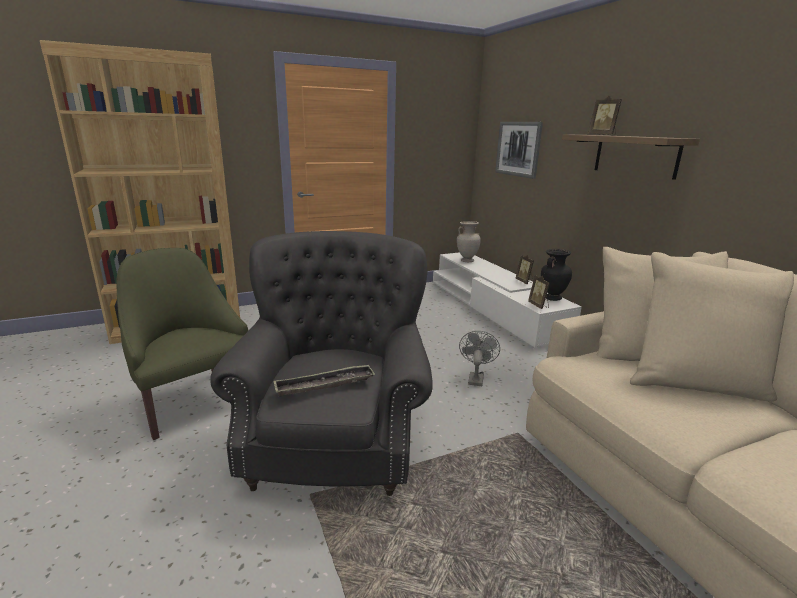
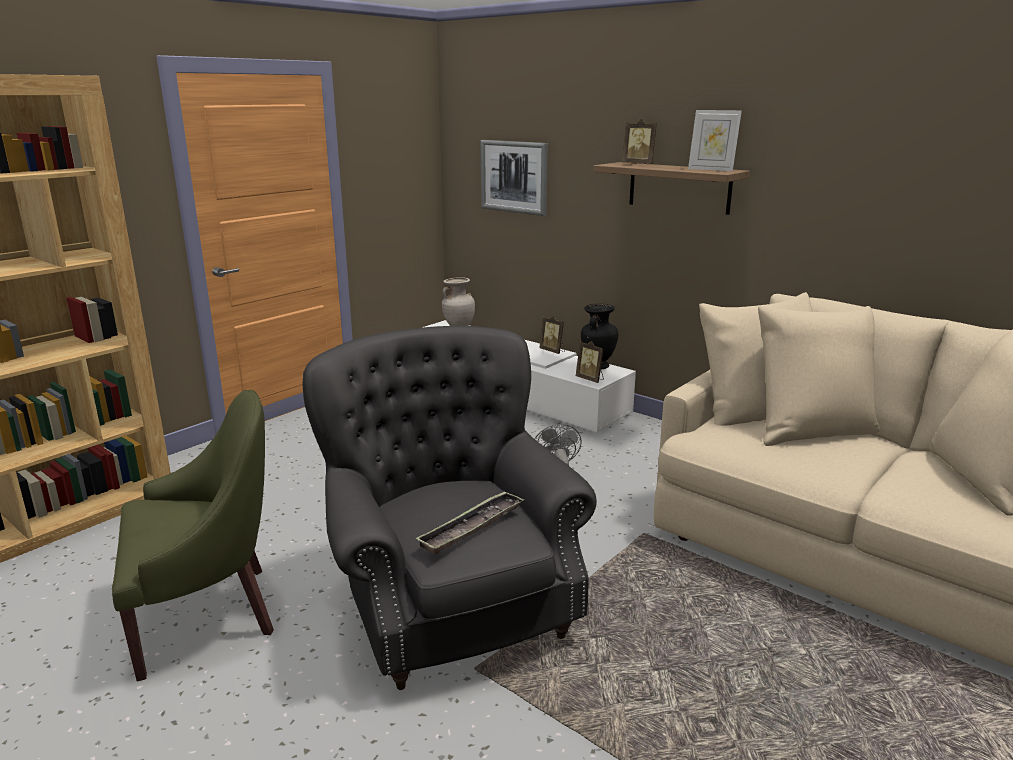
camera: 25 degrees left, 0 degrees up
green armchair [116,248,248,440] -> green armchair turned 135 degrees clockwise [112,390,274,681]
none -> picture frame [688,110,742,171]

